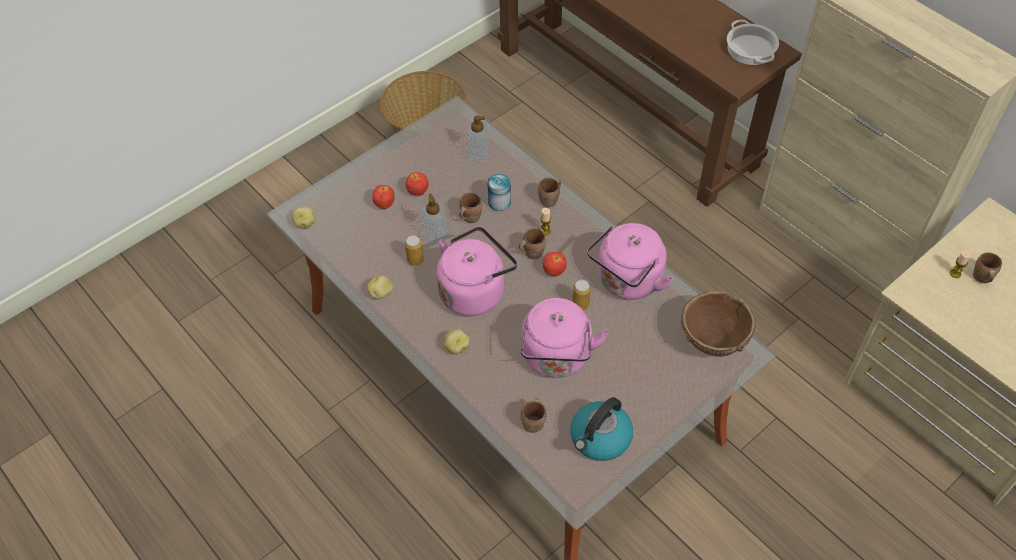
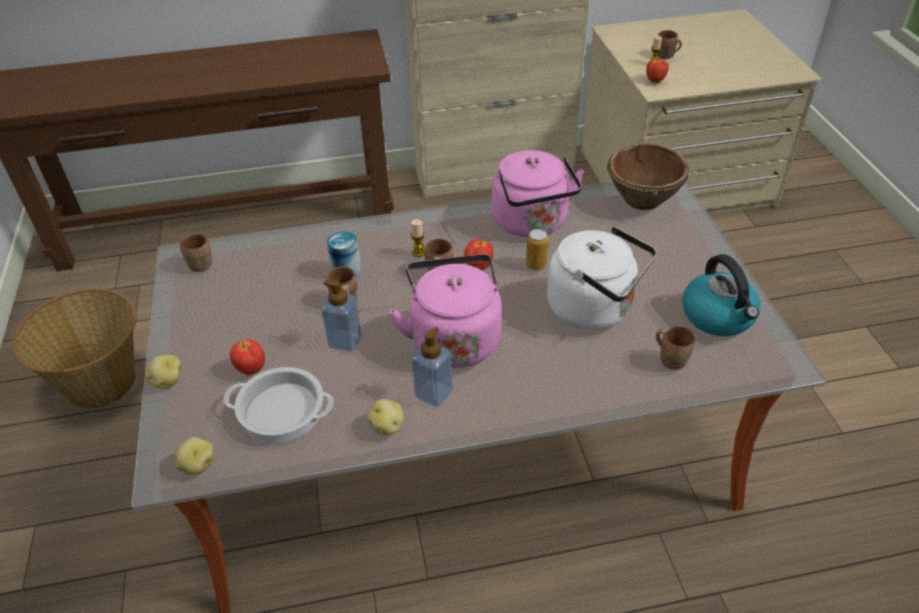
camera: 60 degrees left, 10 degrees down
can [405,235,424,266] -> none
apple [406,172,429,196] -> apple moved to [646,58,669,83]
potato [443,329,470,354] -> potato moved to [145,355,182,389]
soap dispenser [467,115,489,162] -> soap dispenser moved to [412,327,453,407]
pink kettle [521,298,608,378] -> white kettle [547,227,657,330]
brown mug [538,178,561,207] -> brown mug moved to [180,233,212,272]
cooking pot [727,20,779,65] -> cooking pot moved to [223,367,334,443]

